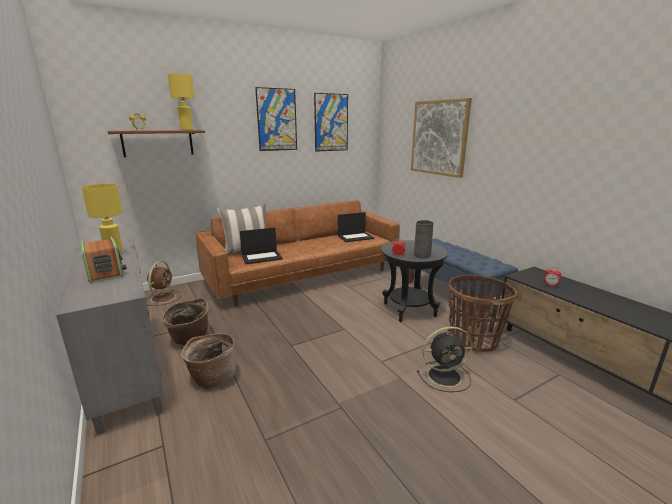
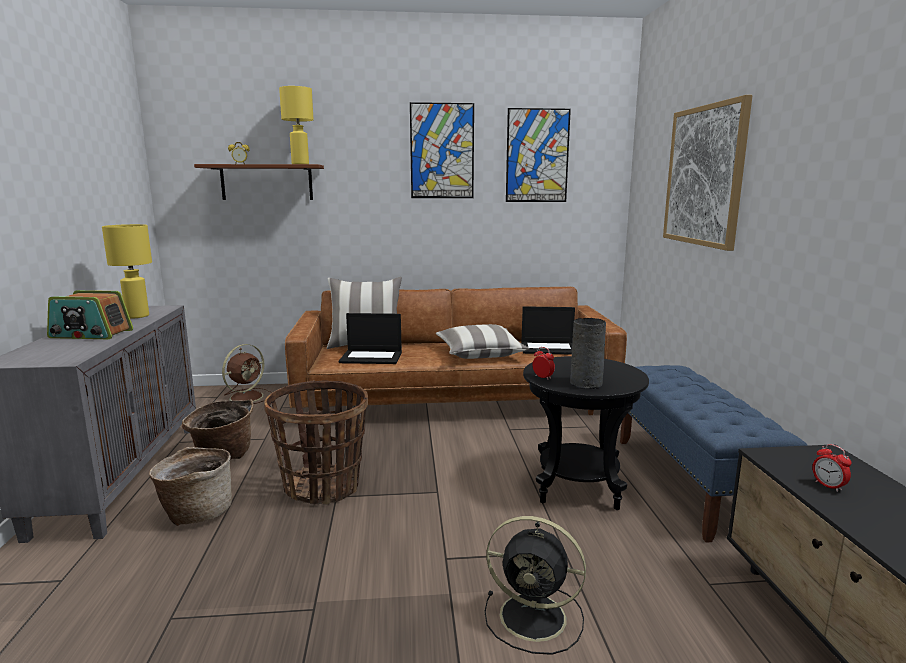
camera: 25 degrees right, 5 degrees down
radio [80,237,127,283] -> radio turned 105 degrees clockwise [47,290,133,339]
basket [448,275,517,352] -> basket moved to [264,380,368,505]
none -> pillow [436,324,530,359]

